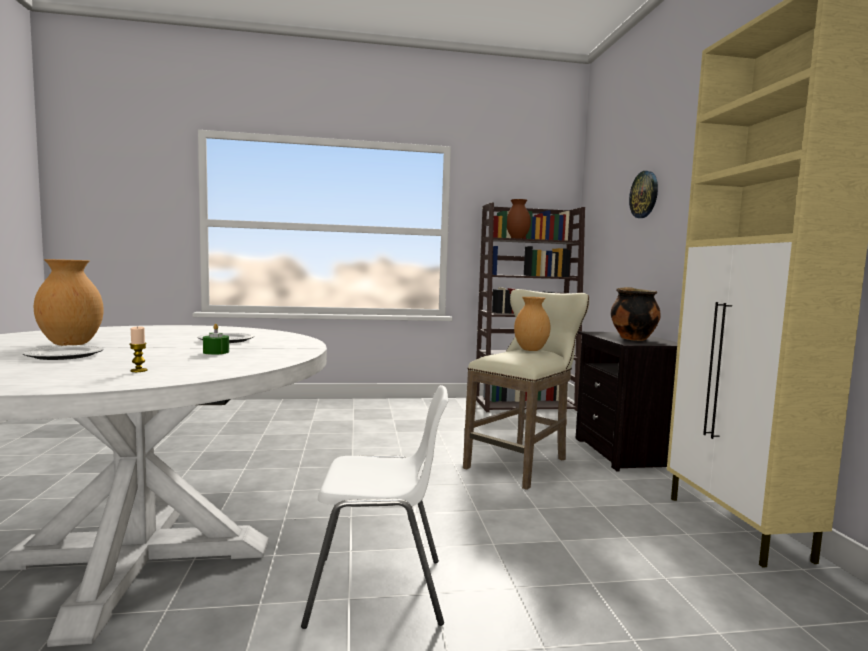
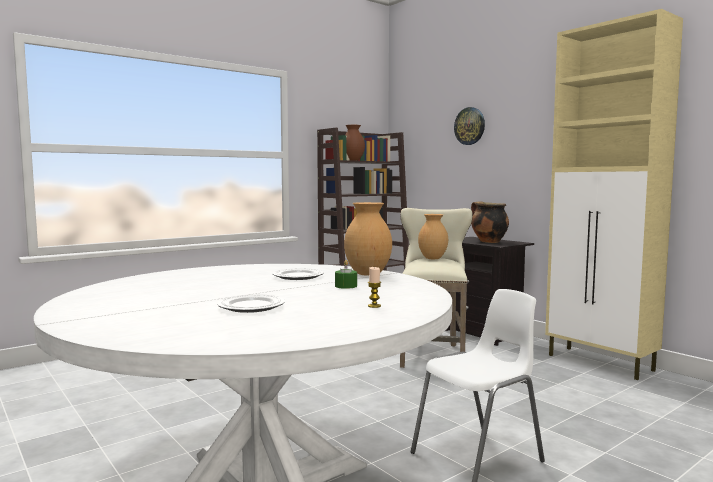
camera: 30 degrees left, 0 degrees up
brown vase [34,259,103,346] -> brown vase moved to [344,202,392,276]

